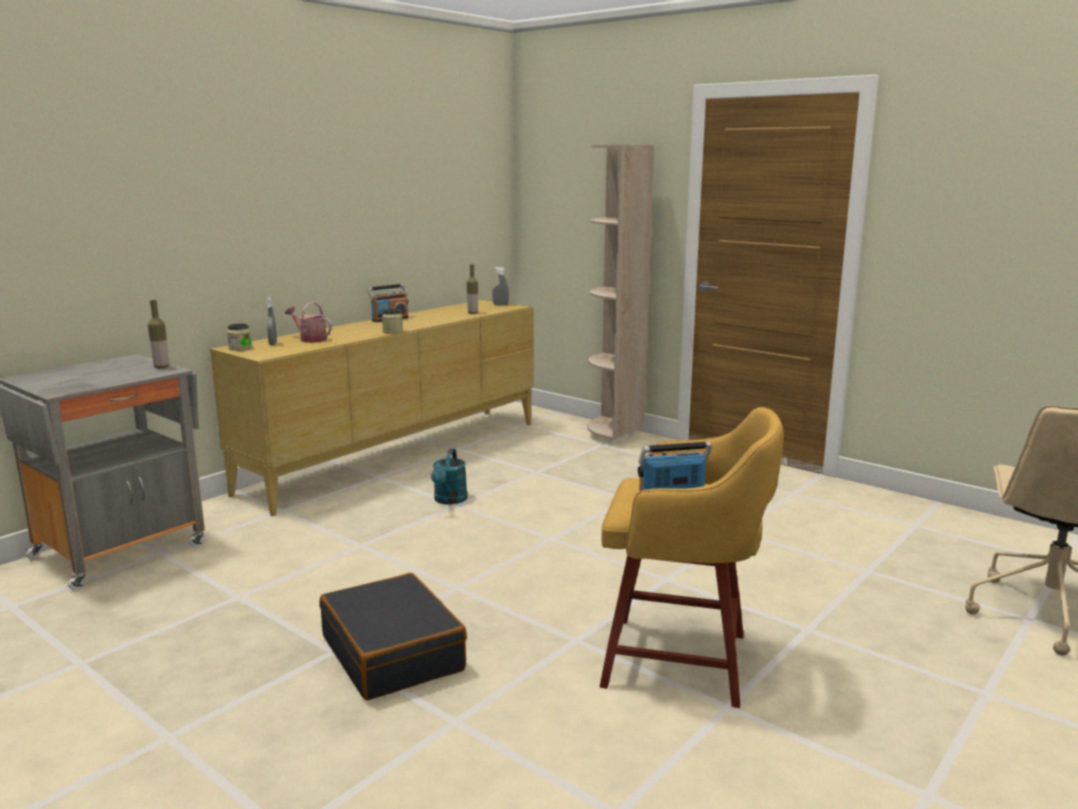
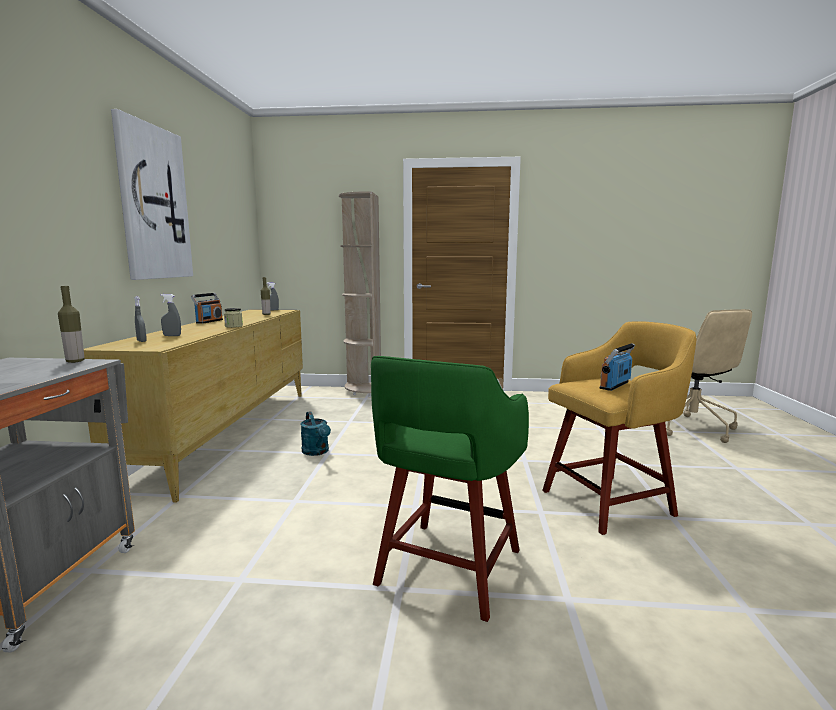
camera: 35 degrees left, 5 degrees down
jar [227,323,252,351] -> none
watering can [285,302,332,343] -> grey spray bottle [161,294,181,336]
black suitcase [320,573,467,700] -> green stool [371,356,529,622]
none -> picture [111,109,193,280]

